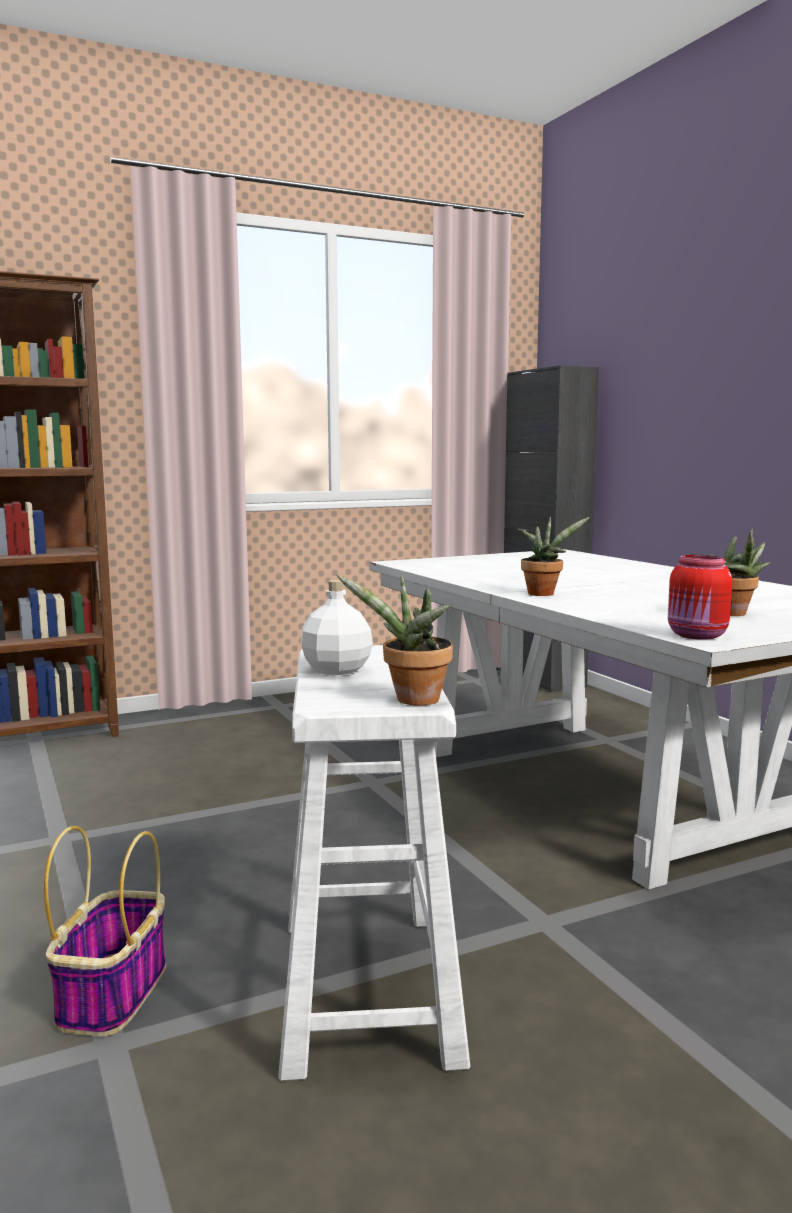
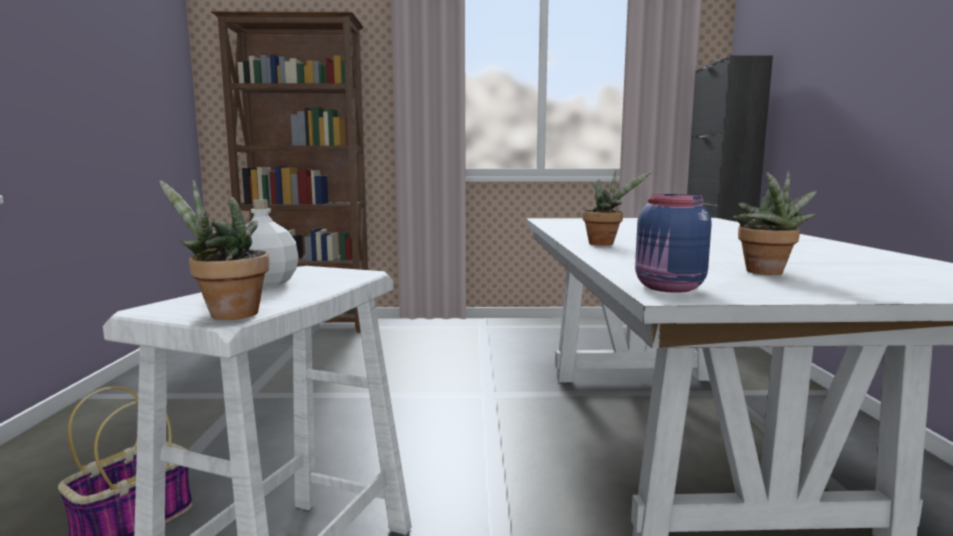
camera: 25 degrees right, 0 degrees up
red jar [668,555,732,640] -> blue jar [635,194,712,293]

